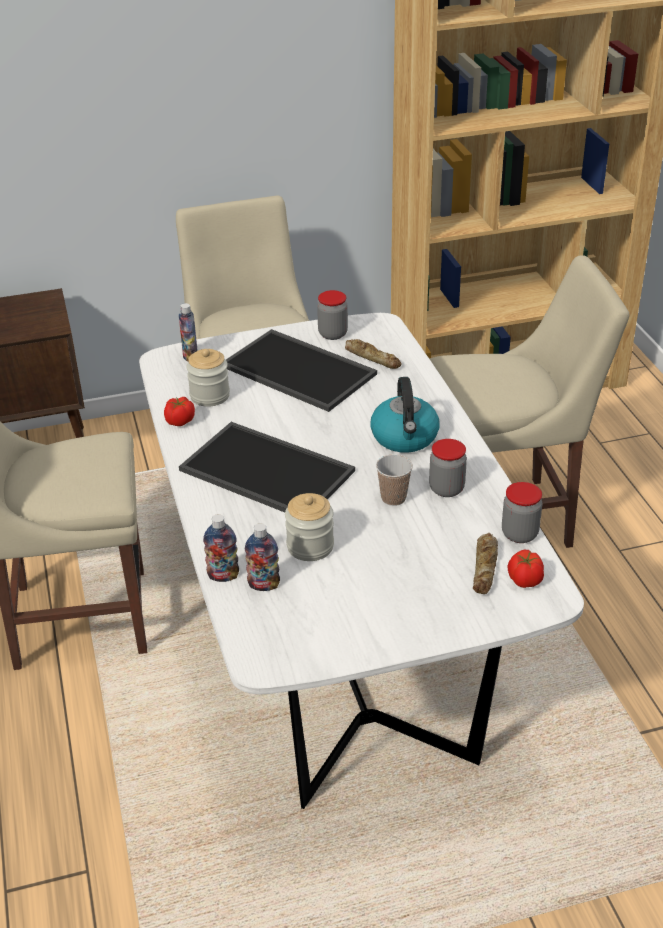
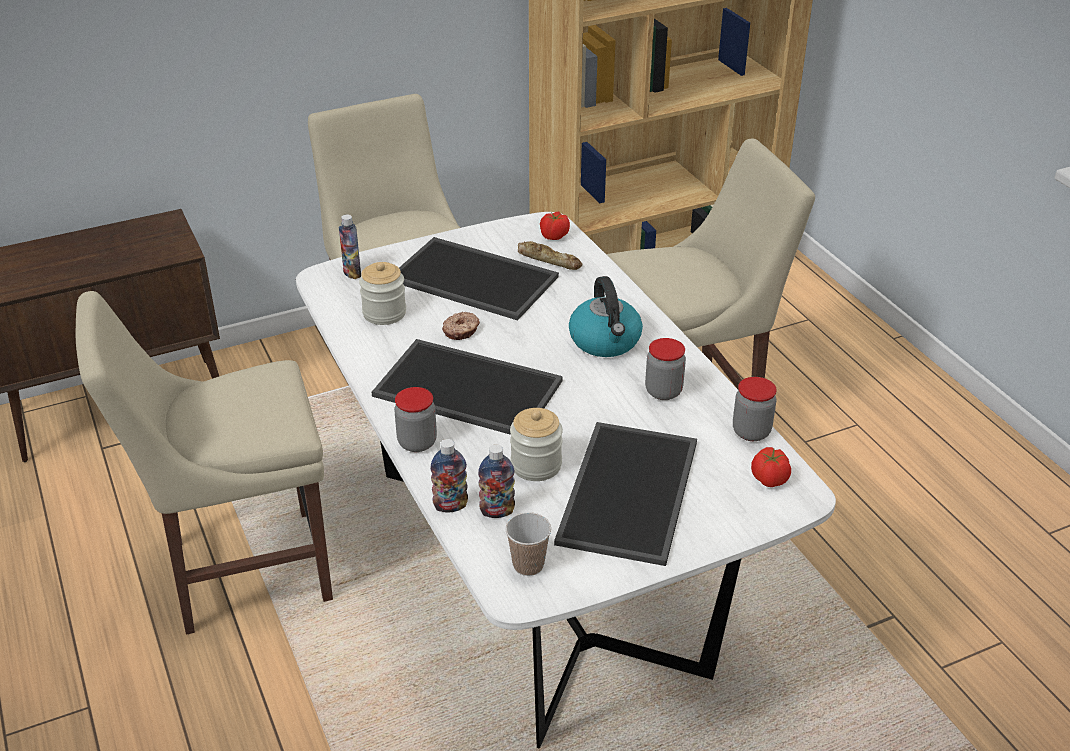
camera: 10 degrees left, 0 degrees up
tomato [164,397,195,426] -> tomato moved to [540,211,570,240]
jar [317,290,348,340] -> jar moved to [394,387,437,452]
cup [376,454,413,506] -> cup moved to [505,512,551,576]
bread [473,533,498,594] -> none
none -> donut [442,312,480,340]
none -> tray [554,422,697,566]

